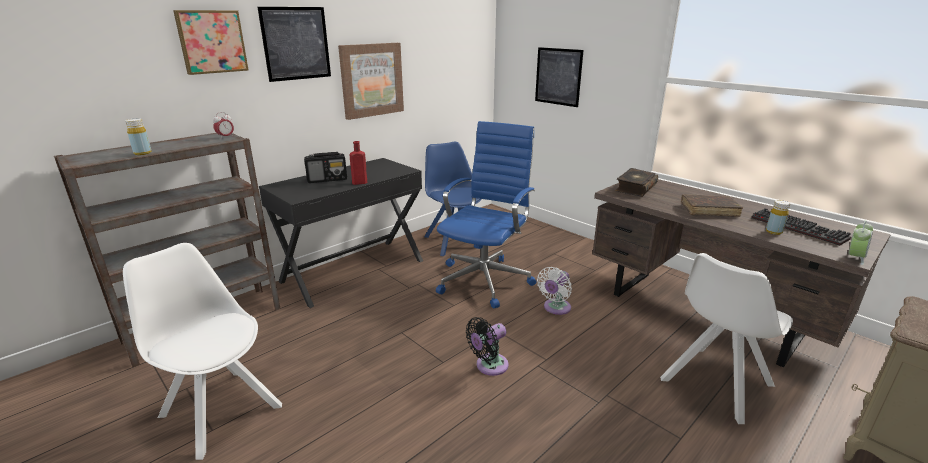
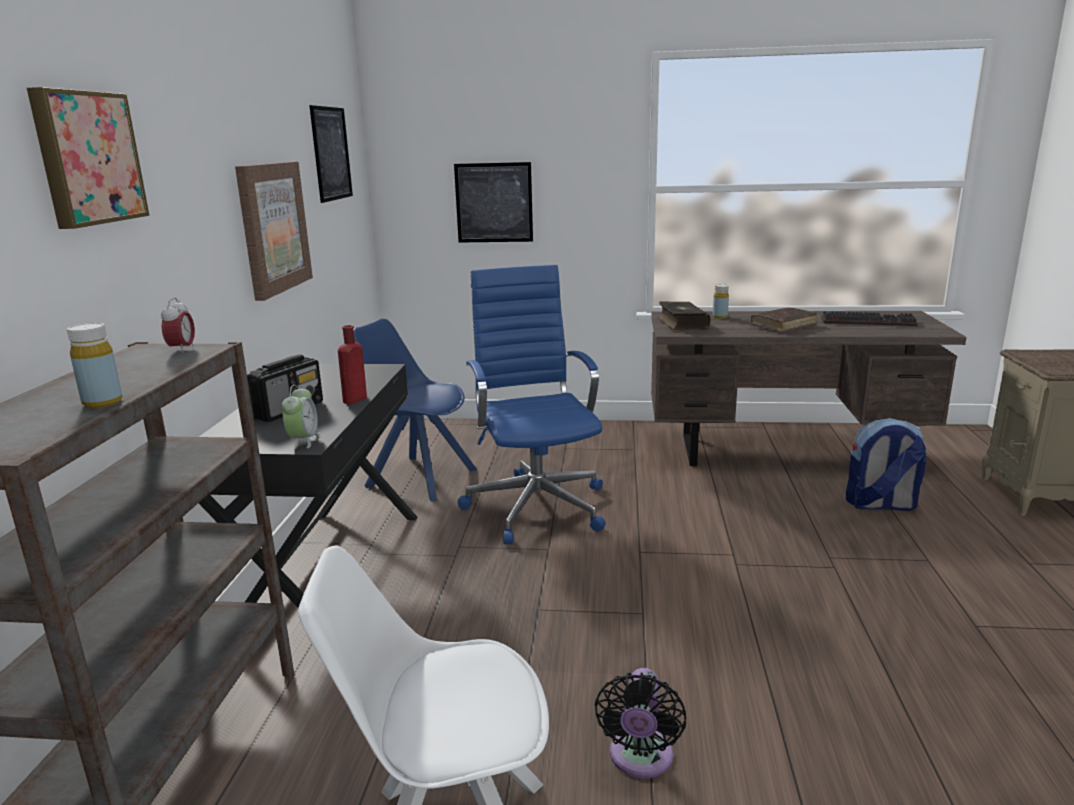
camera: 40 degrees left, 5 degrees down
picture [257,7,331,82] -> picture moved to [309,105,353,203]
black fan [466,317,508,376] -> black fan moved to [595,668,686,778]
white fan [537,267,572,315] -> none
white chair [660,253,793,424] -> backpack [846,418,926,511]
yellow bottle [766,200,790,235] -> yellow bottle moved to [713,284,729,318]
alarm clock [849,220,873,265] -> alarm clock moved to [282,385,321,448]

